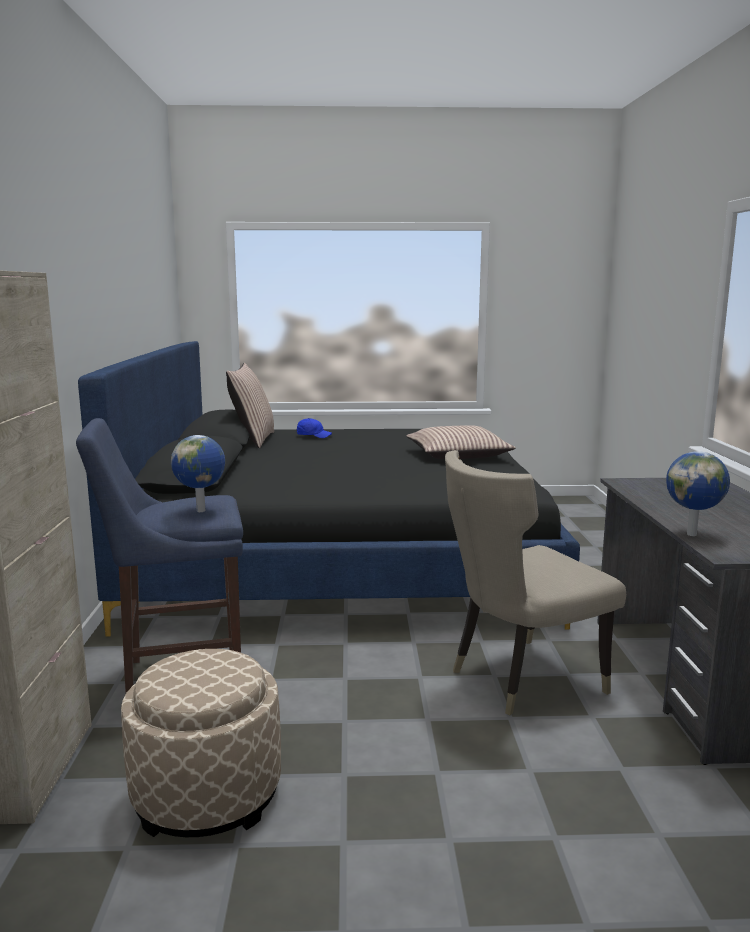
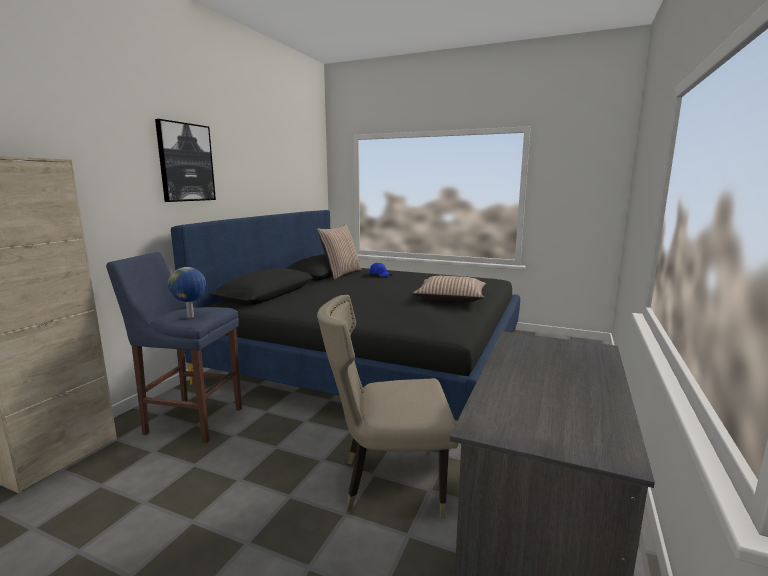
camera: 25 degrees right, 0 degrees up
beige ottoman [121,649,281,837] -> none
globe [666,451,730,536] -> none
none -> picture [155,119,216,202]

